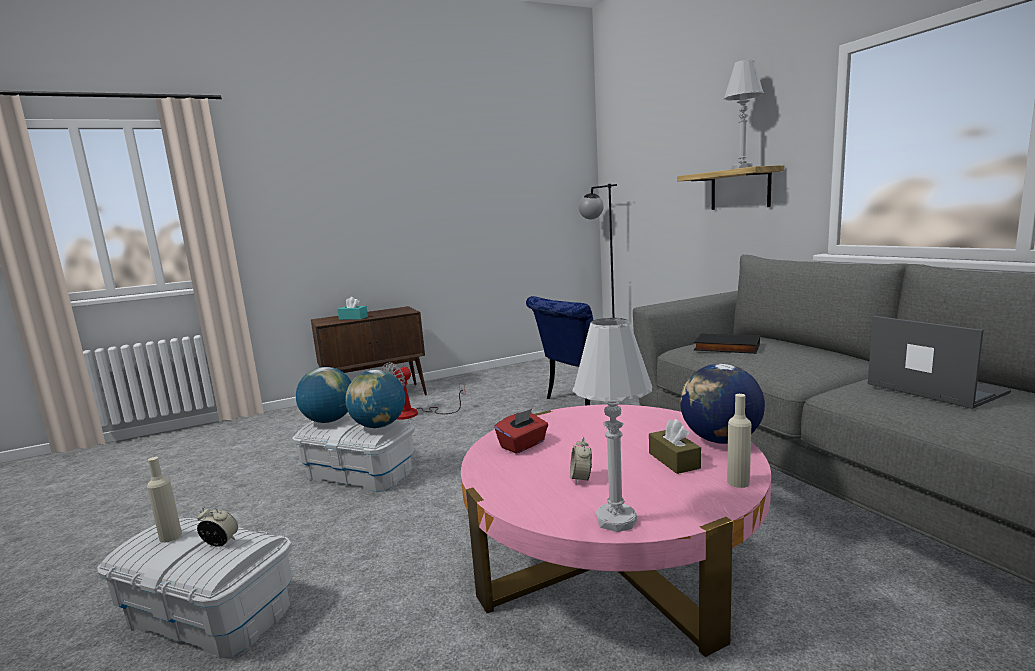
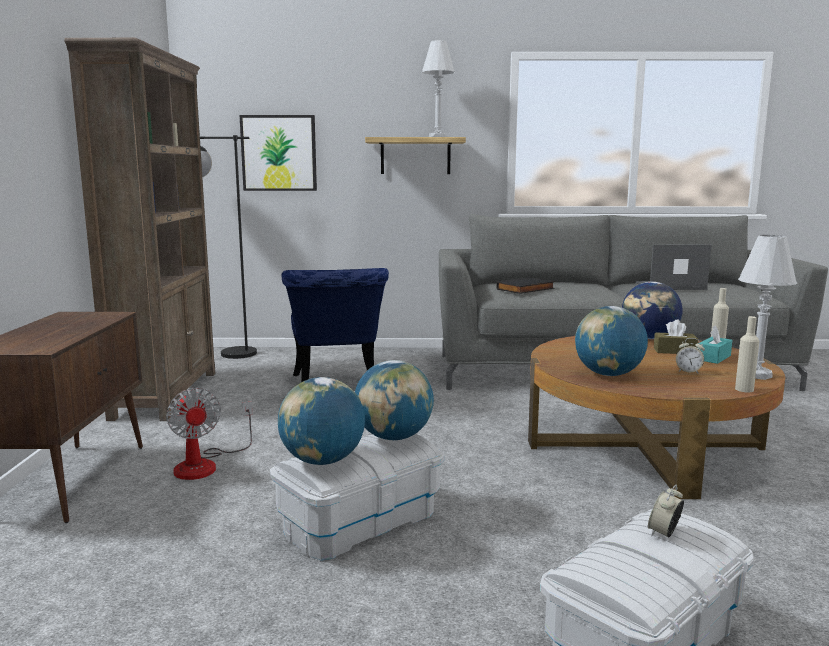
camera: 65 degrees left, 0 degrees up
beige bottle [147,457,182,543] -> beige bottle moved to [735,316,759,392]
turquoise tissue box [338,297,368,320] -> turquoise tissue box moved to [698,325,732,364]
pink coffee table [461,405,771,657] -> brown coffee table [528,336,786,499]
red tissue box [494,409,548,454] -> globe [575,306,648,376]
none -> brown bookcase [64,38,216,421]
none -> picture [240,115,317,191]

